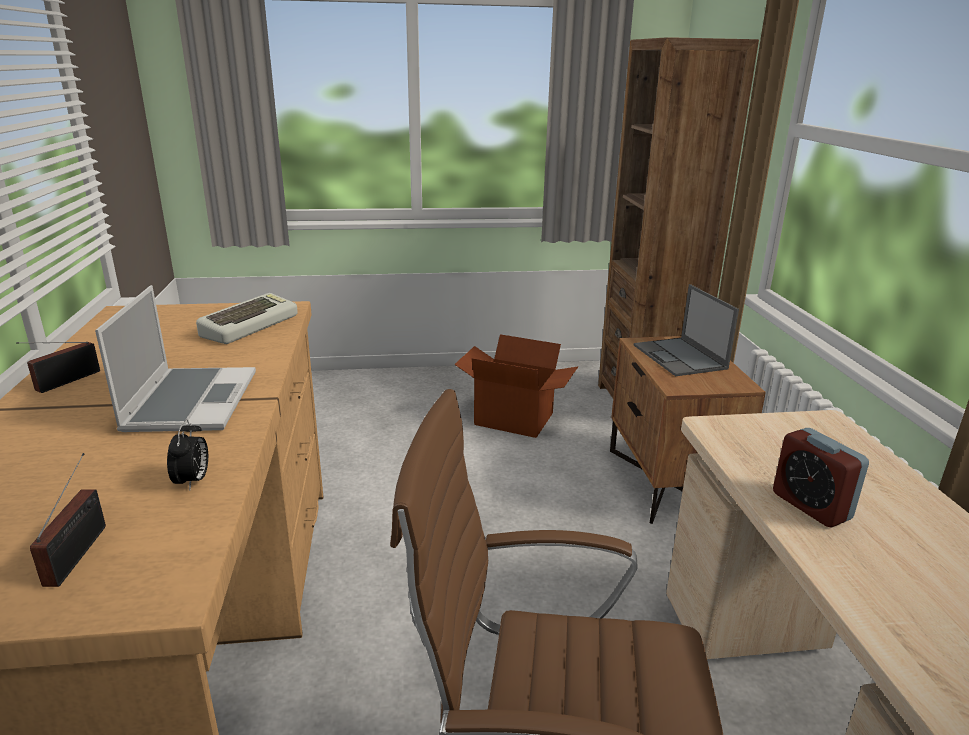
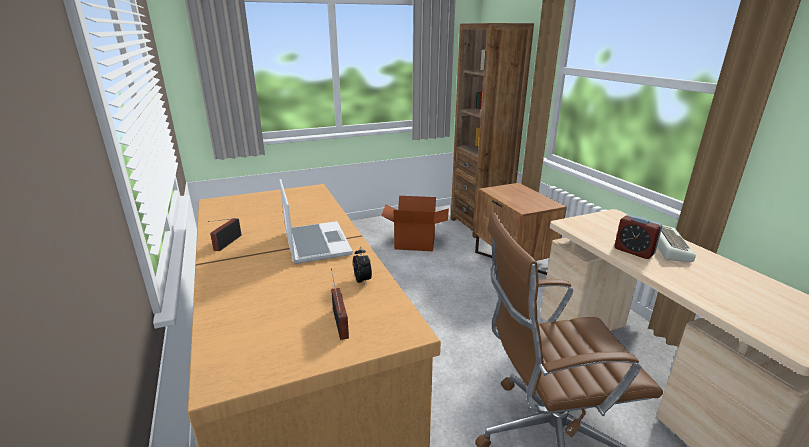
camera: 15 degrees left, 0 degrees up
keyboard [196,293,298,344] -> keyboard moved to [657,225,696,262]
laptop [634,284,739,376] -> none

